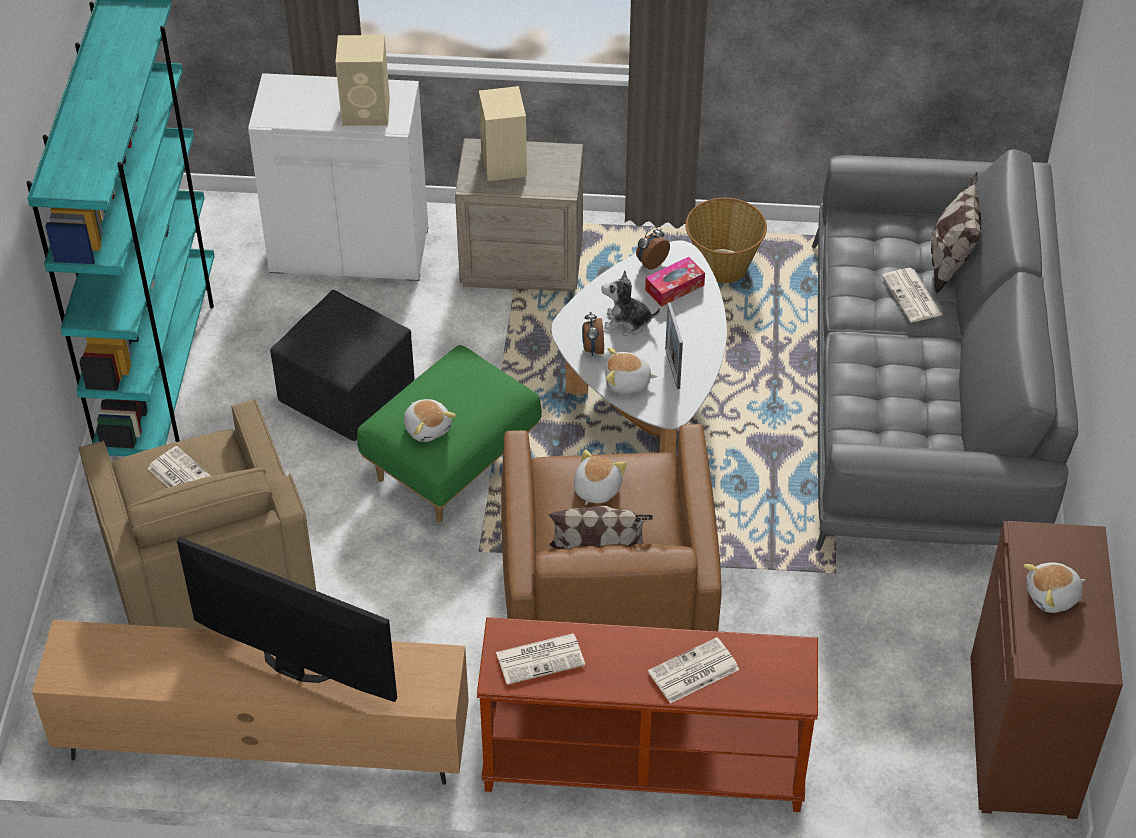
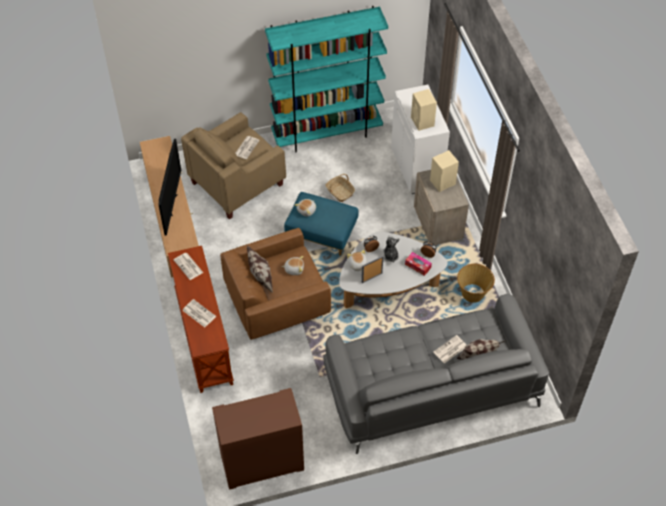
camera: 70 degrees right, 5 degrees up
black ottoman [270,290,414,441] -> basket [326,174,355,202]
green ottoman [357,345,542,523] -> blue ottoman [284,192,359,256]
plush toy [1024,562,1086,613] -> none

